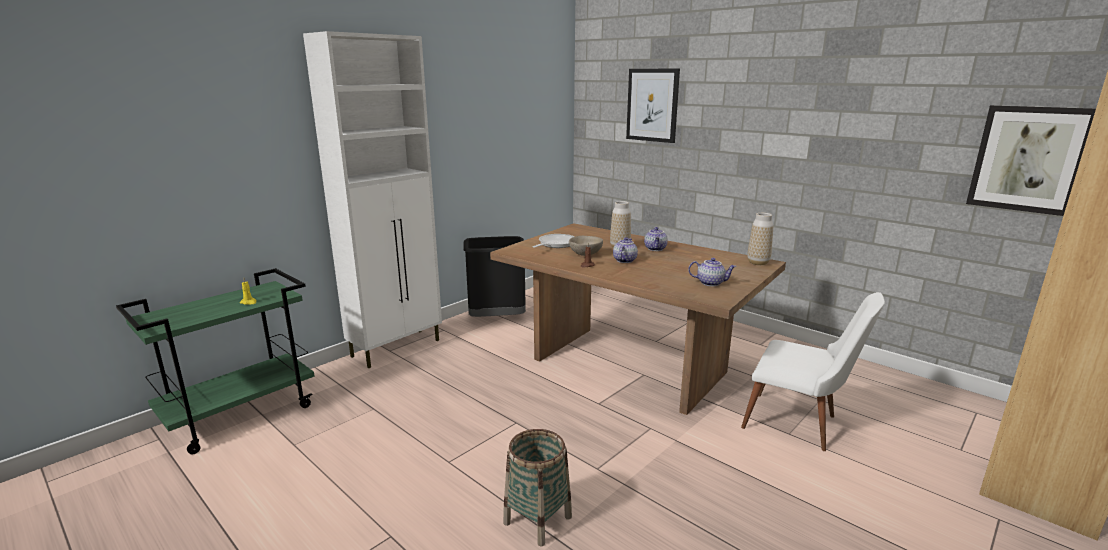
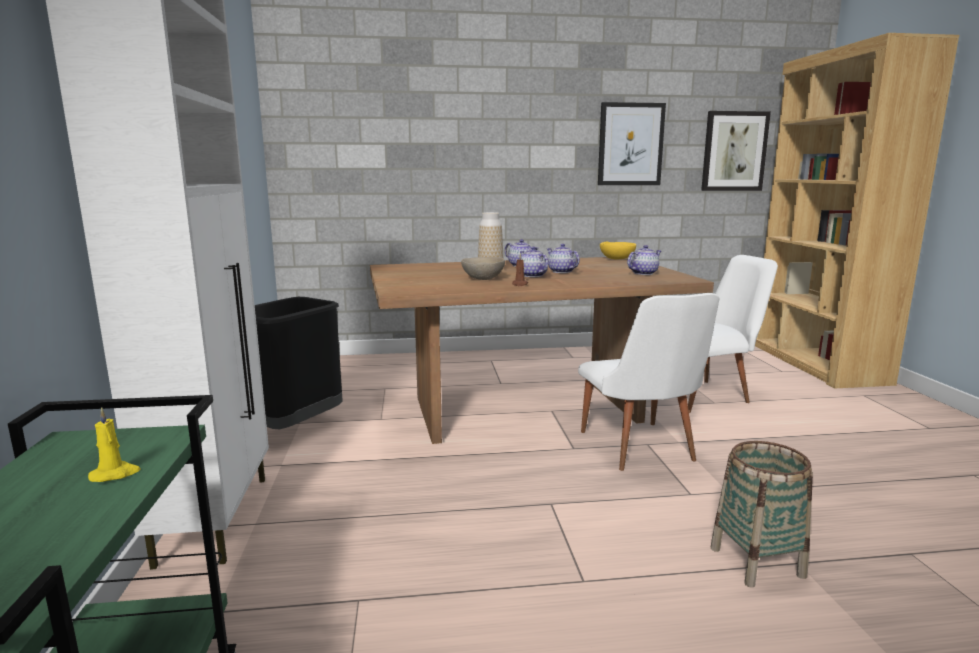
camera: 50 degrees left, 5 degrees down
frying pan [533,234,575,248] -> none
picture [626,69,680,143] -> picture moved to [598,102,666,185]
vase [747,213,773,265] -> yellow bowl [600,242,636,259]
none -> teapot [547,244,580,273]
none -> white chair [578,293,720,471]

